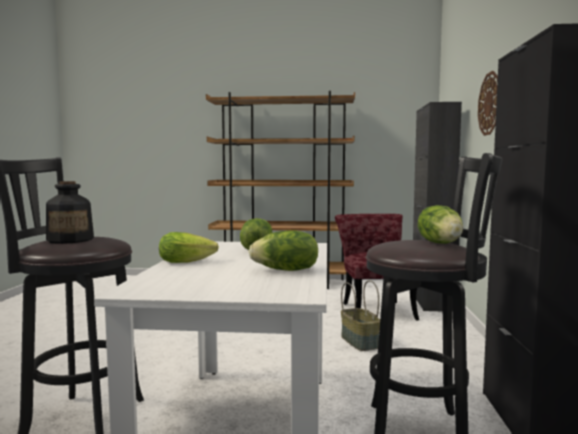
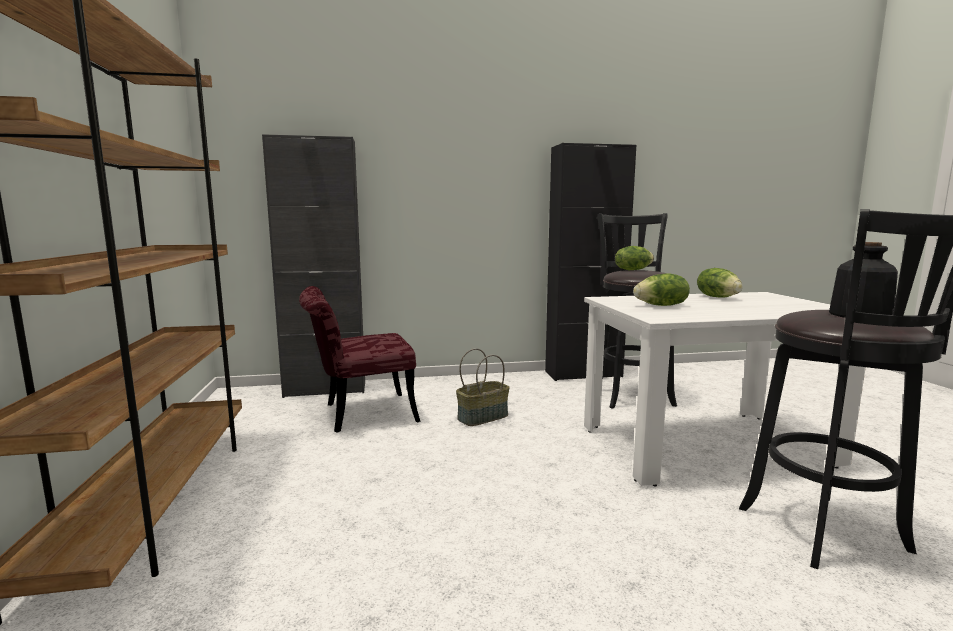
camera: 105 degrees left, 5 degrees up
lettuce [159,232,219,263] -> none
wall clock [478,71,498,136] -> none

